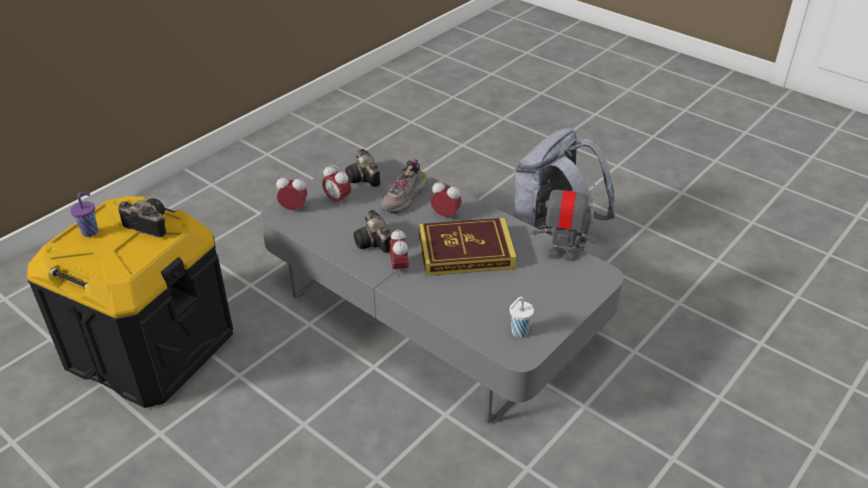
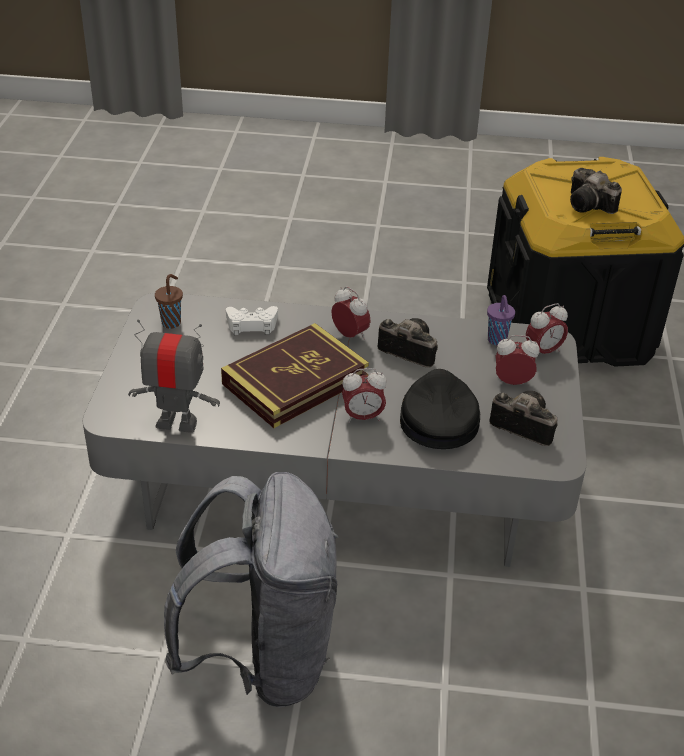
camera: 145 degrees right, 0 degrees up
purple cup [70,192,98,237] -> purple cup moved to [487,295,515,345]
camera [118,198,166,237] -> camera turned 60 degrees clockwise [570,168,622,214]
shoe [380,159,427,214] -> black cap [400,369,480,449]
white cup [510,297,534,338] -> brown cup [155,274,183,329]
toy robot [531,180,597,262] -> toy robot turned 150 degrees counterclockwise [128,320,220,432]
none -> white game controller [226,306,278,335]

